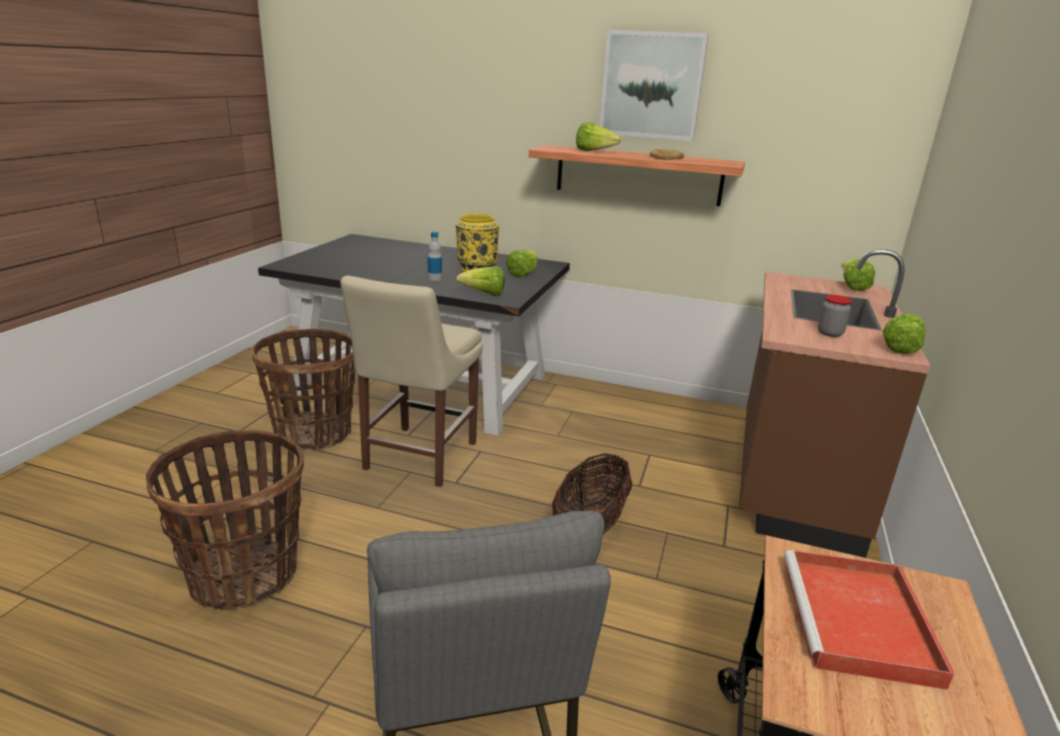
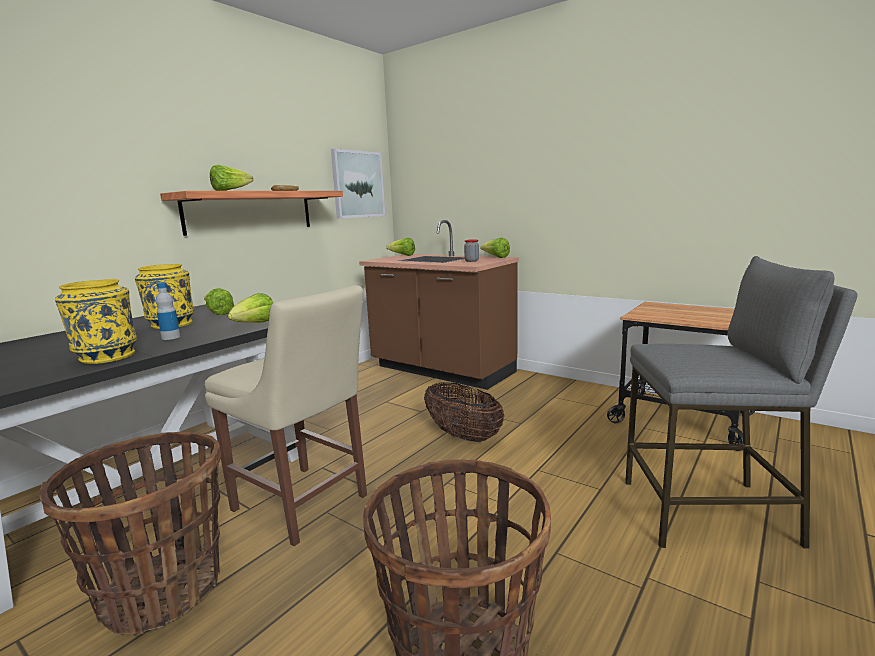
camera: 70 degrees left, 10 degrees down
picture [599,30,709,141] -> picture moved to [331,149,385,219]
red tray [784,550,955,690] -> none
none -> yellow vase [55,279,137,364]

